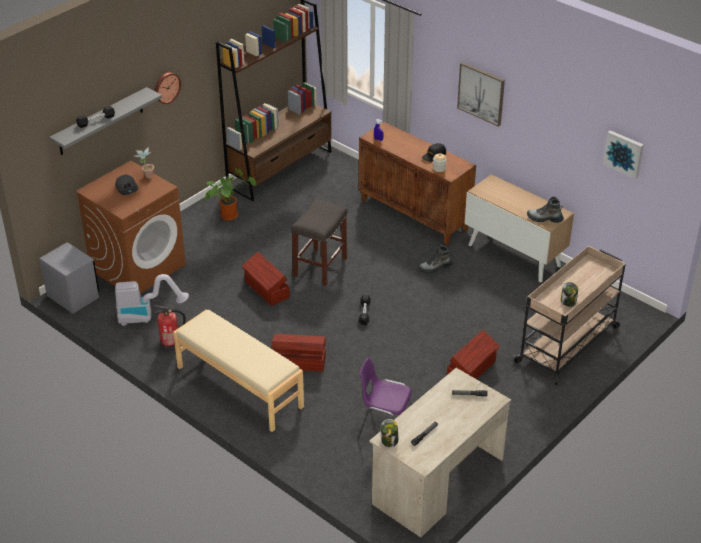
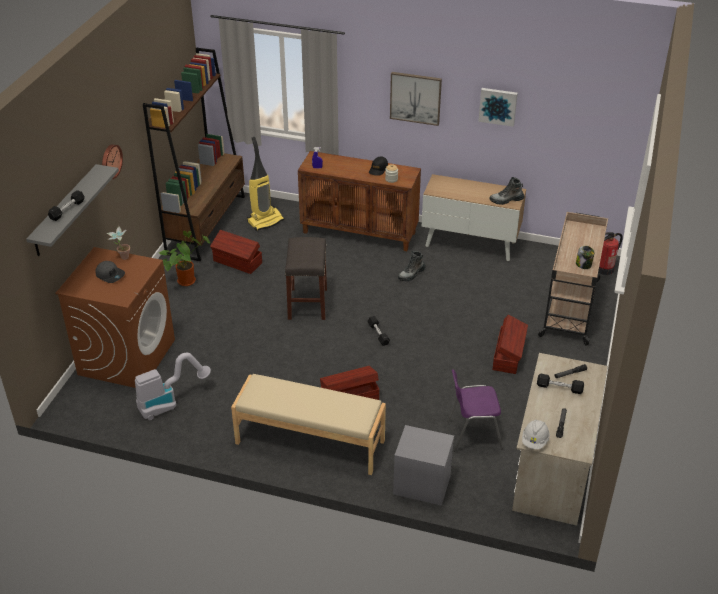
camera: 25 degrees left, 0 degrees up
grey nightstand [39,242,99,314] -> grey nightstand moved to [393,425,454,506]
fire extinguisher [153,305,186,352] -> fire extinguisher moved to [598,232,623,275]
brown storage box [242,252,290,306] -> brown storage box moved to [210,230,262,274]
jar [381,419,398,447] -> white hard hat [522,419,550,449]
picture [603,130,644,179] -> picture moved to [478,88,518,127]
none -> vacuum cleaner [247,137,284,231]
none -> black dumbbell [537,374,584,394]

